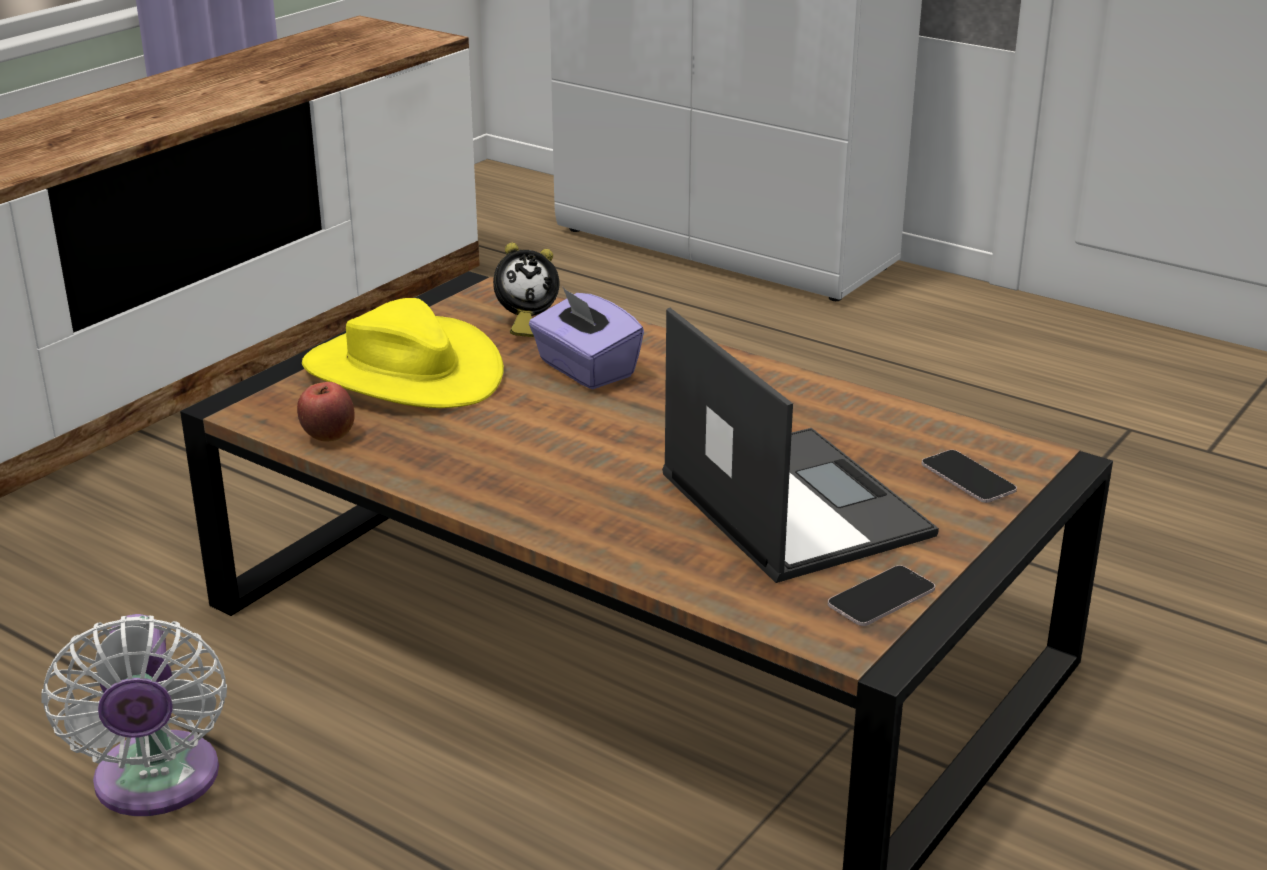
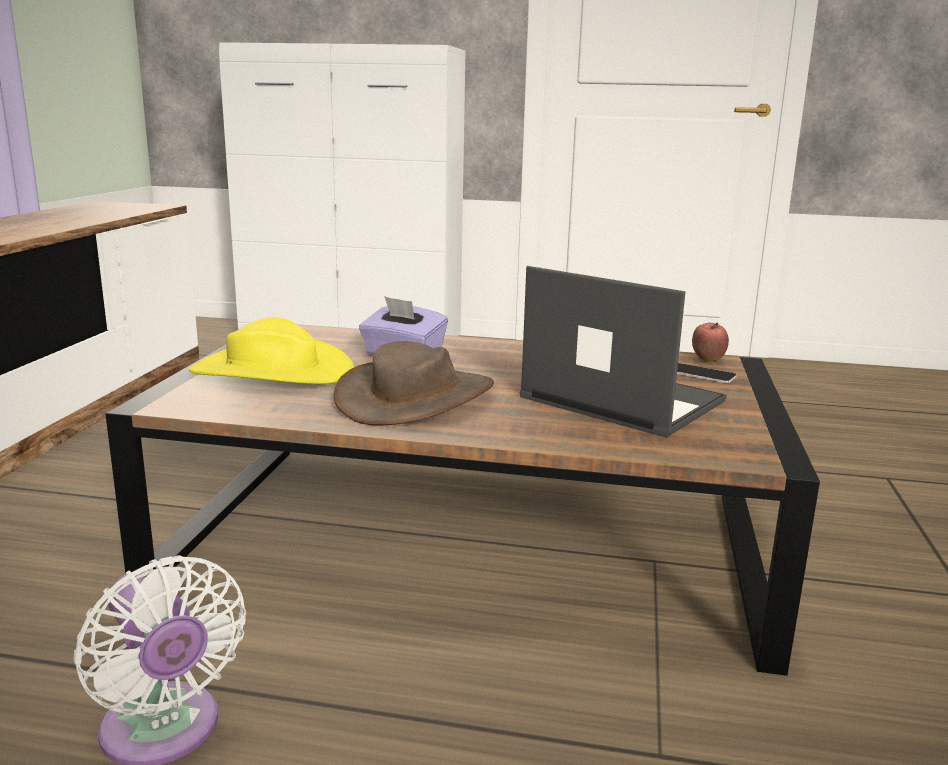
camera: 25 degrees left, 10 degrees down
apple [297,382,355,442] -> apple moved to [692,323,729,362]
alarm clock [493,243,559,337] -> none
phone [828,565,935,626] -> none
none -> brown hat [334,341,494,426]

